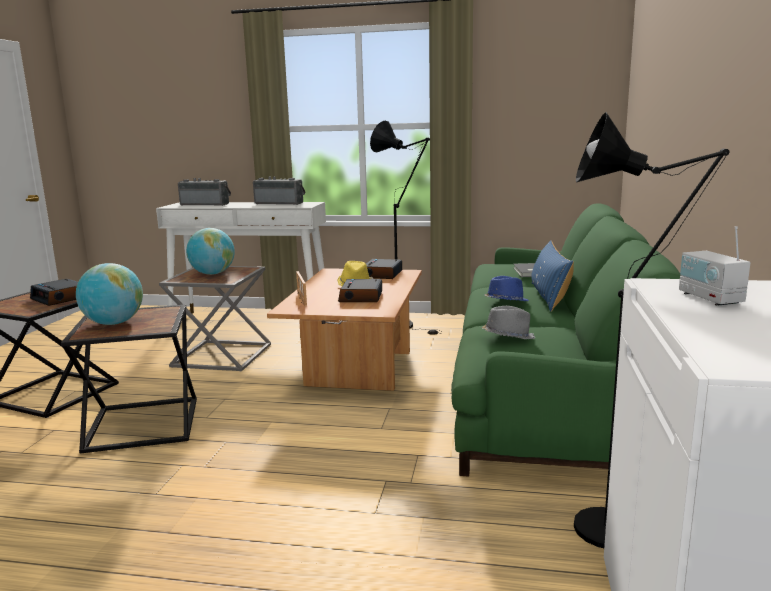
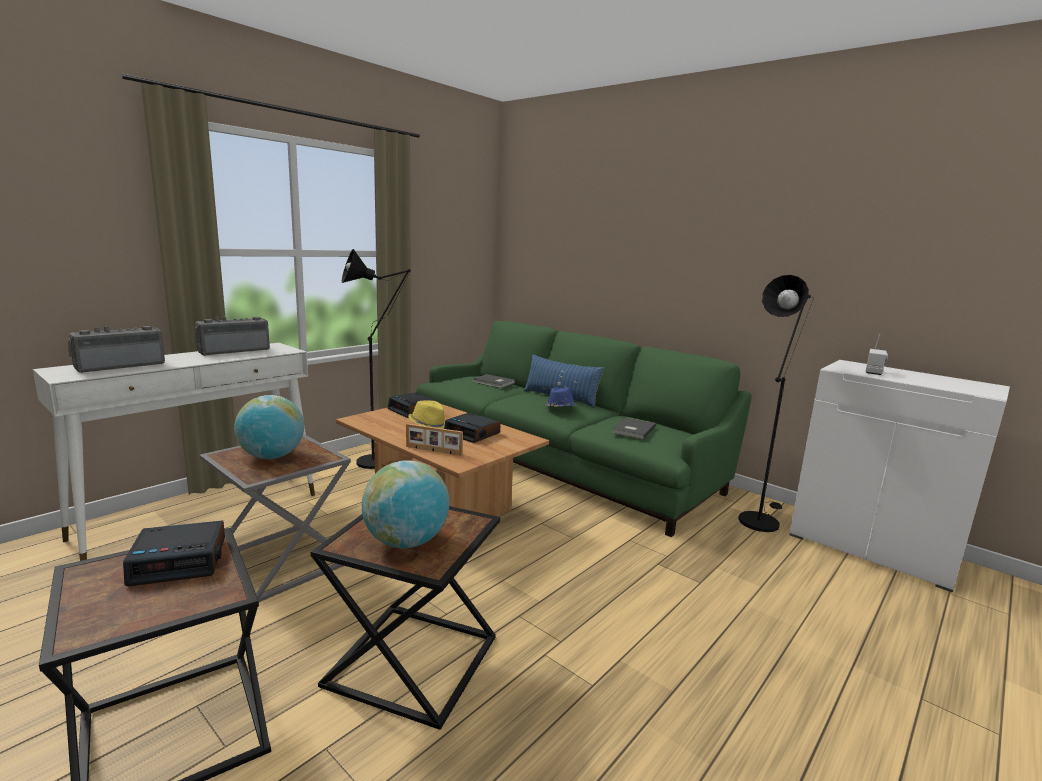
camera: 60 degrees left, 0 degrees up
grey hat [482,306,535,339] -> grey book [612,417,656,439]
radio [679,226,751,306] -> radio turned 75 degrees counterclockwise [865,334,888,375]

